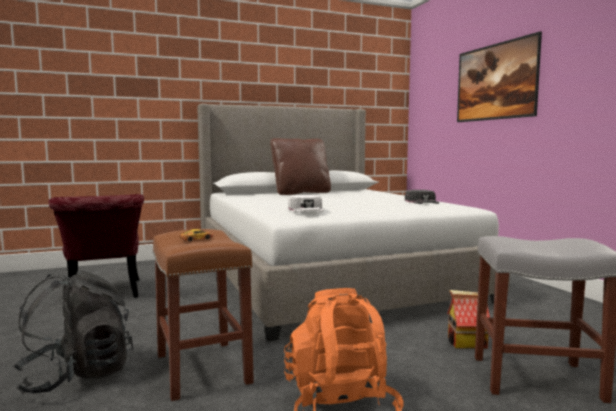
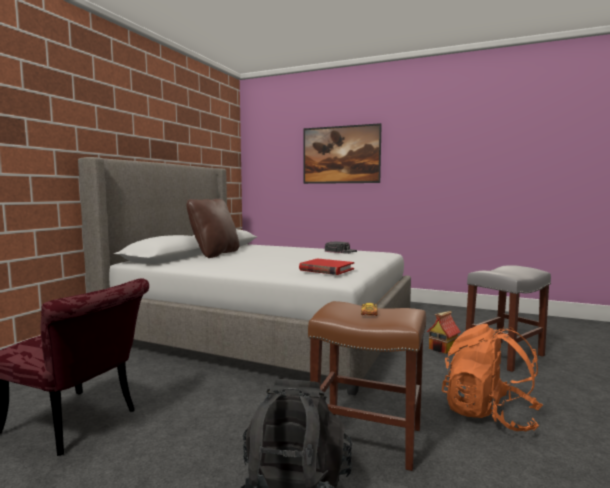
camera: 45 degrees left, 0 degrees up
white cap [288,195,324,213] -> red book [299,258,354,275]

